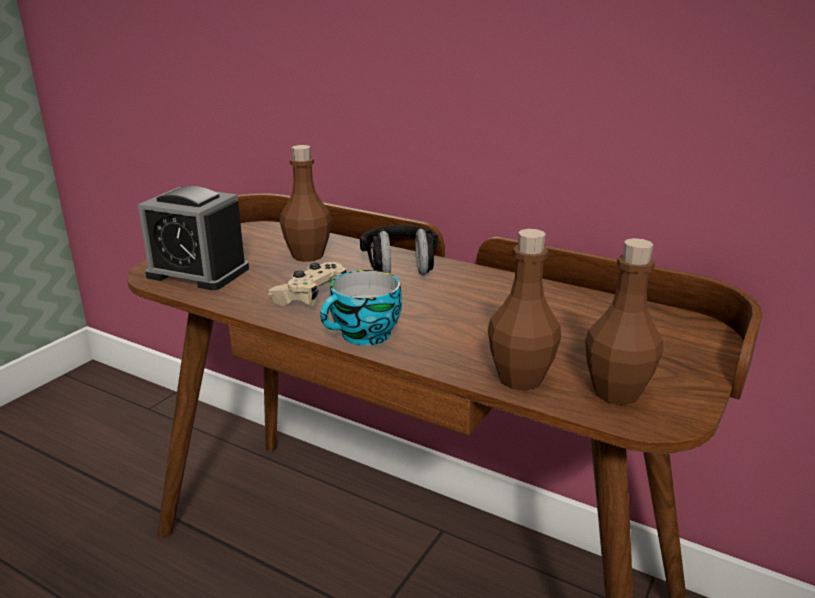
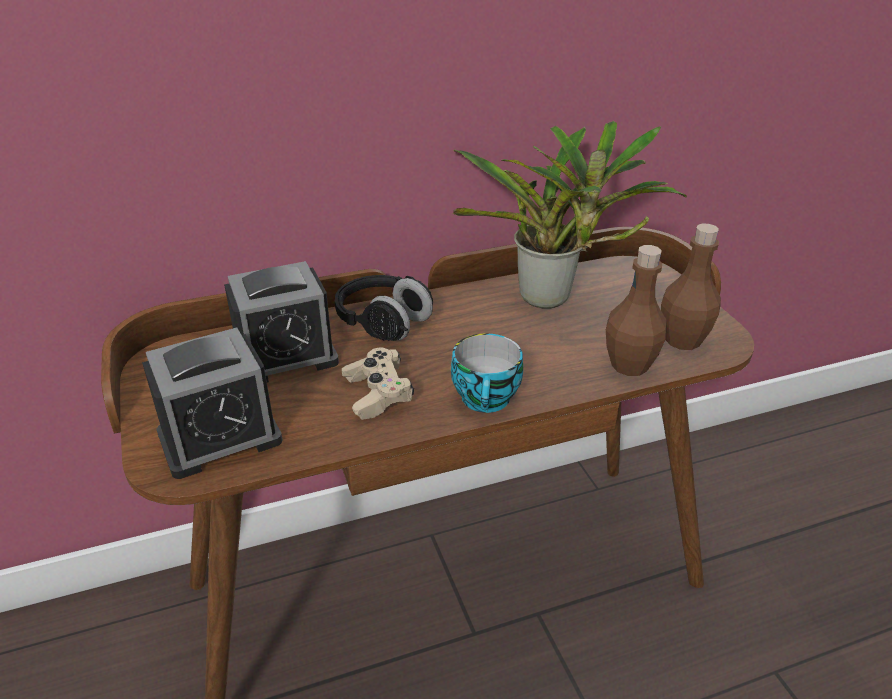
camera: 50 degrees left, 10 degrees up
brown bottle [280,145,331,262] -> alarm clock [224,261,339,383]
none -> potted plant [452,121,687,309]

